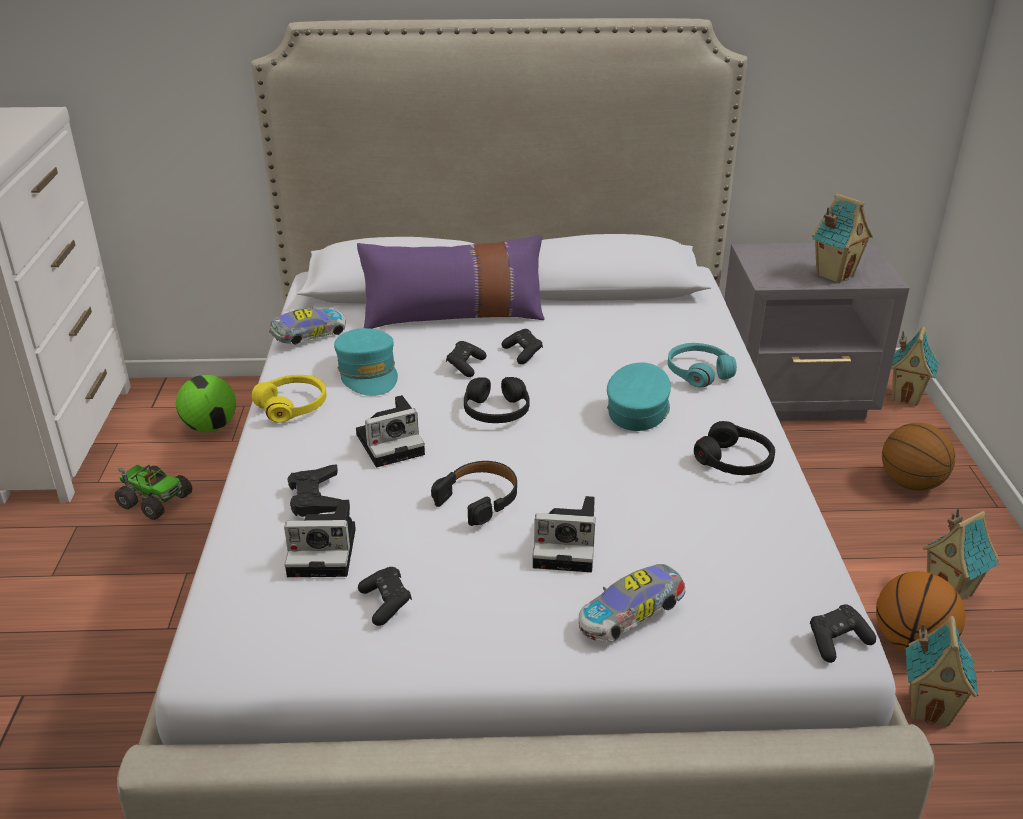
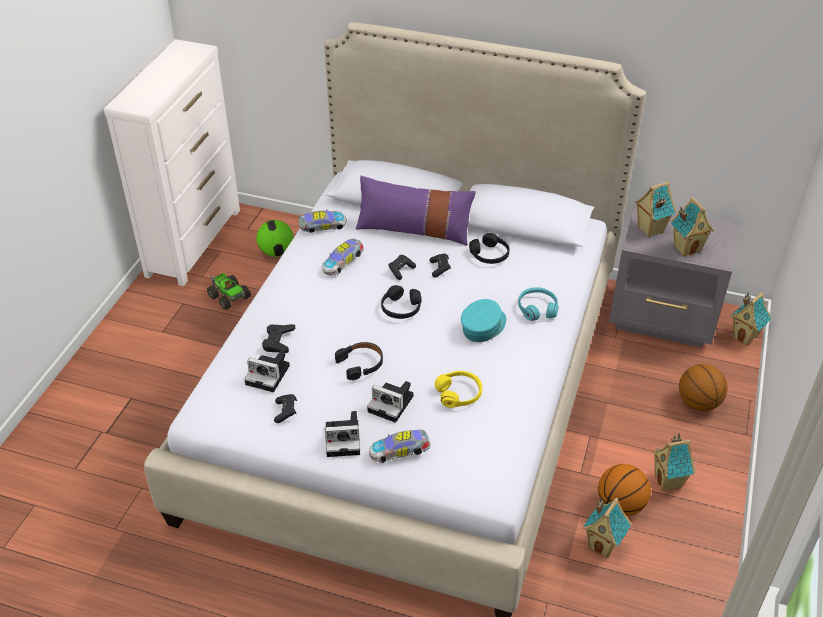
camera: 20 degrees right, 10 degrees up
yellow headphones [252,375,327,423] -> yellow headphones moved to [435,371,482,408]
turquoise cap [334,328,398,396] -> toy car [322,238,364,275]
camera [356,395,425,467] -> camera moved to [325,411,360,457]
black headphones [694,421,775,475] -> black headphones moved to [469,233,509,264]
black game controller [810,604,876,663] -> none
none -> toy house [635,182,677,238]

